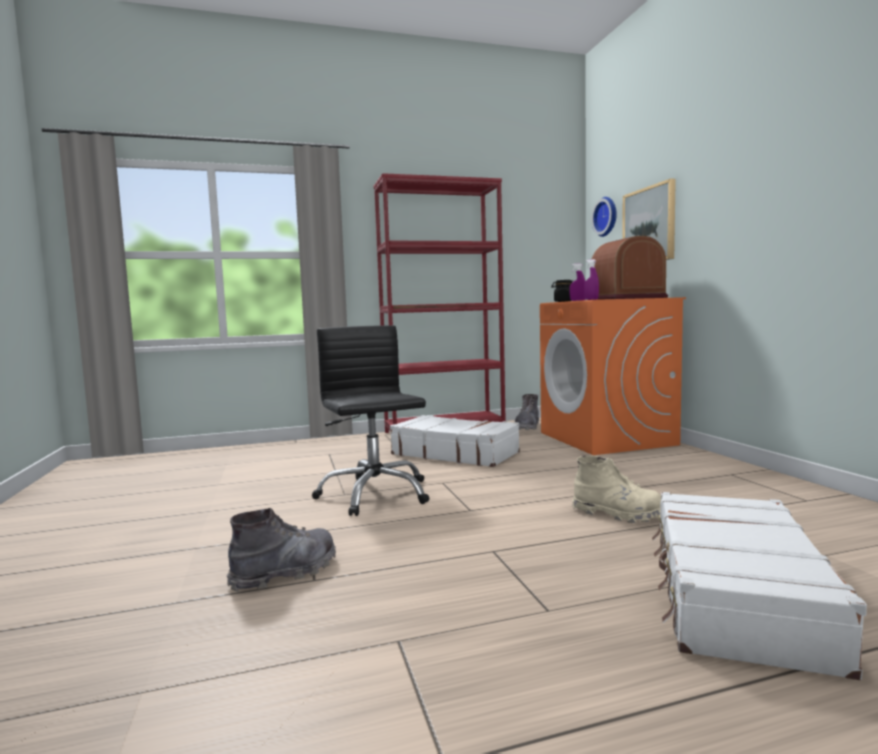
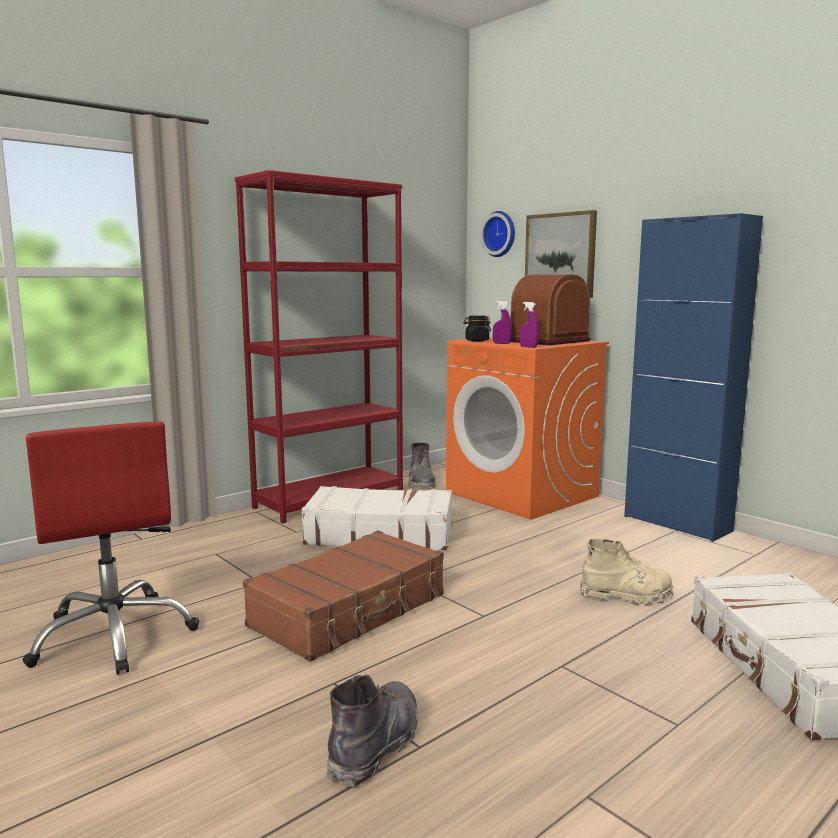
camera: 25 degrees left, 5 degrees up
black office chair [312,325,429,516] -> brown suitcase [243,530,444,662]
none -> red office chair [22,421,199,675]
none -> blue cabinet [624,213,763,542]

